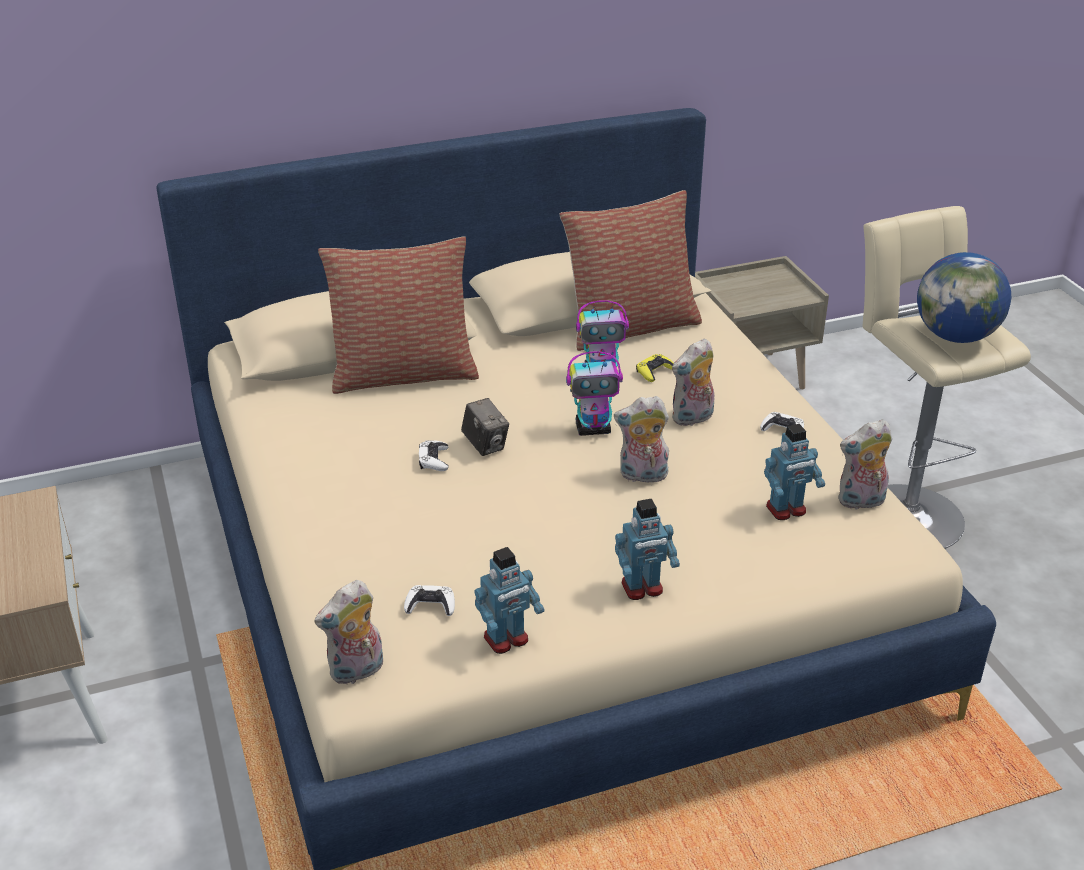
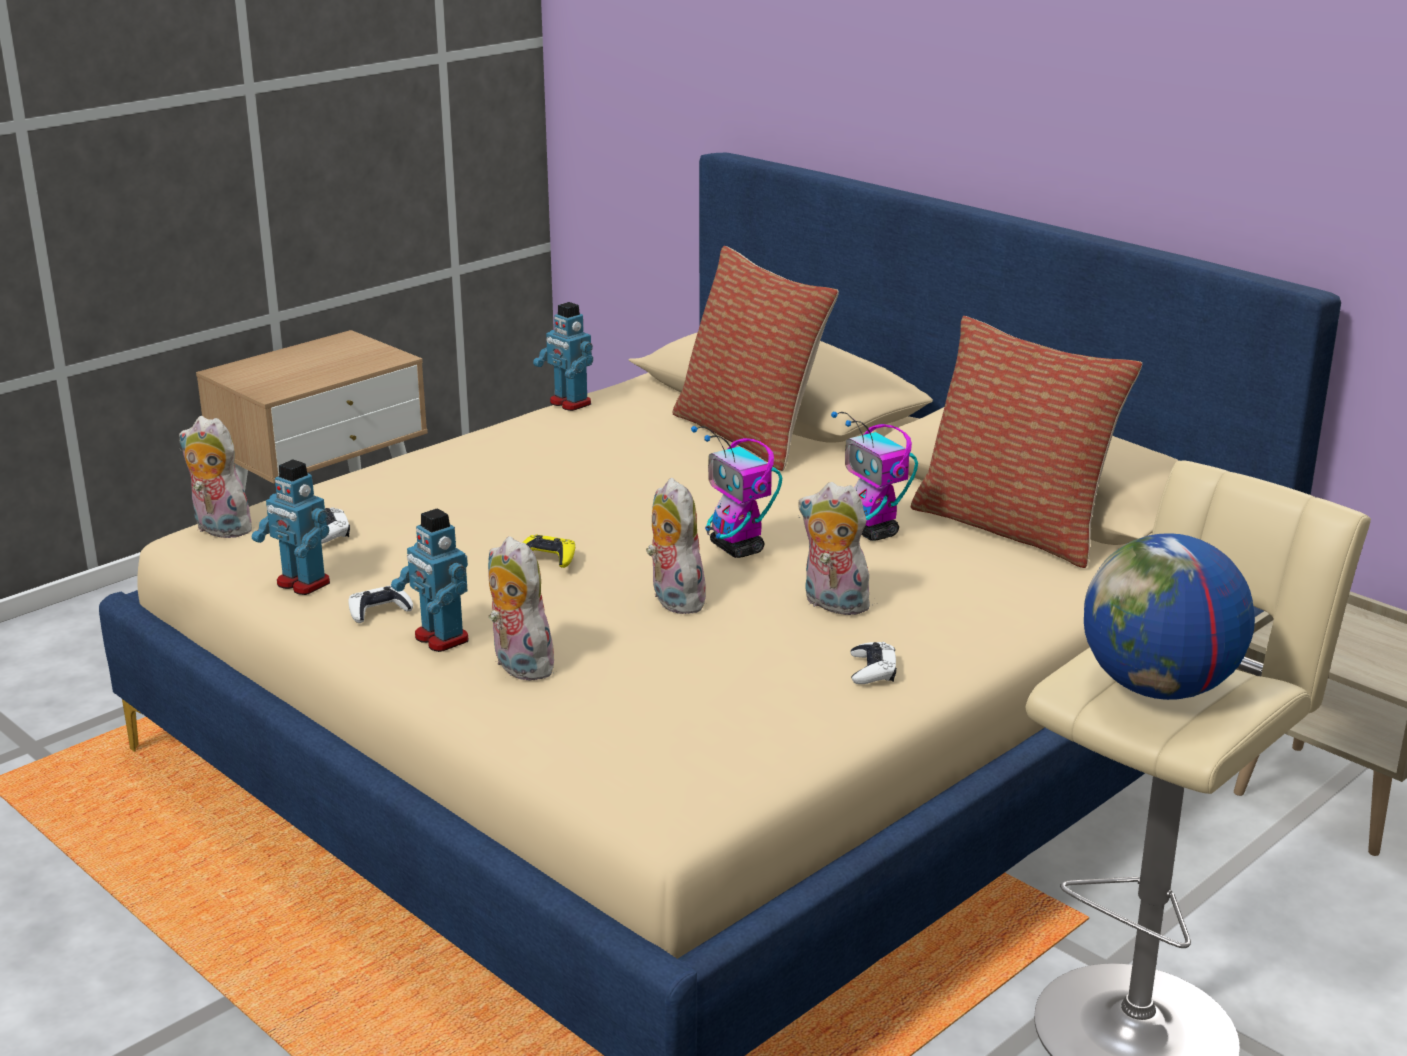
camera: 65 degrees right, 10 degrees down
white game controller [419,440,449,471] -> white game controller moved to [348,585,413,623]
camera [461,398,509,456] -> none
yellow game controller [636,354,674,382] -> yellow game controller moved to [522,535,575,568]
toy robot [764,424,825,520] -> toy robot moved to [533,302,593,411]
plush toy [838,419,892,510] -> plush toy moved to [488,536,560,681]

